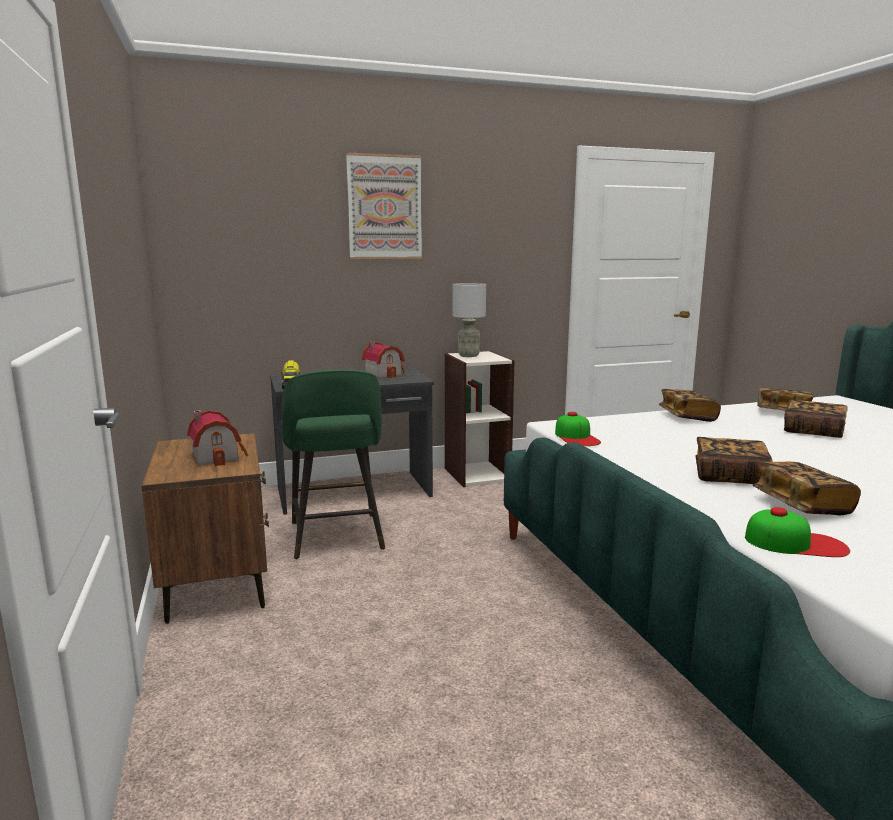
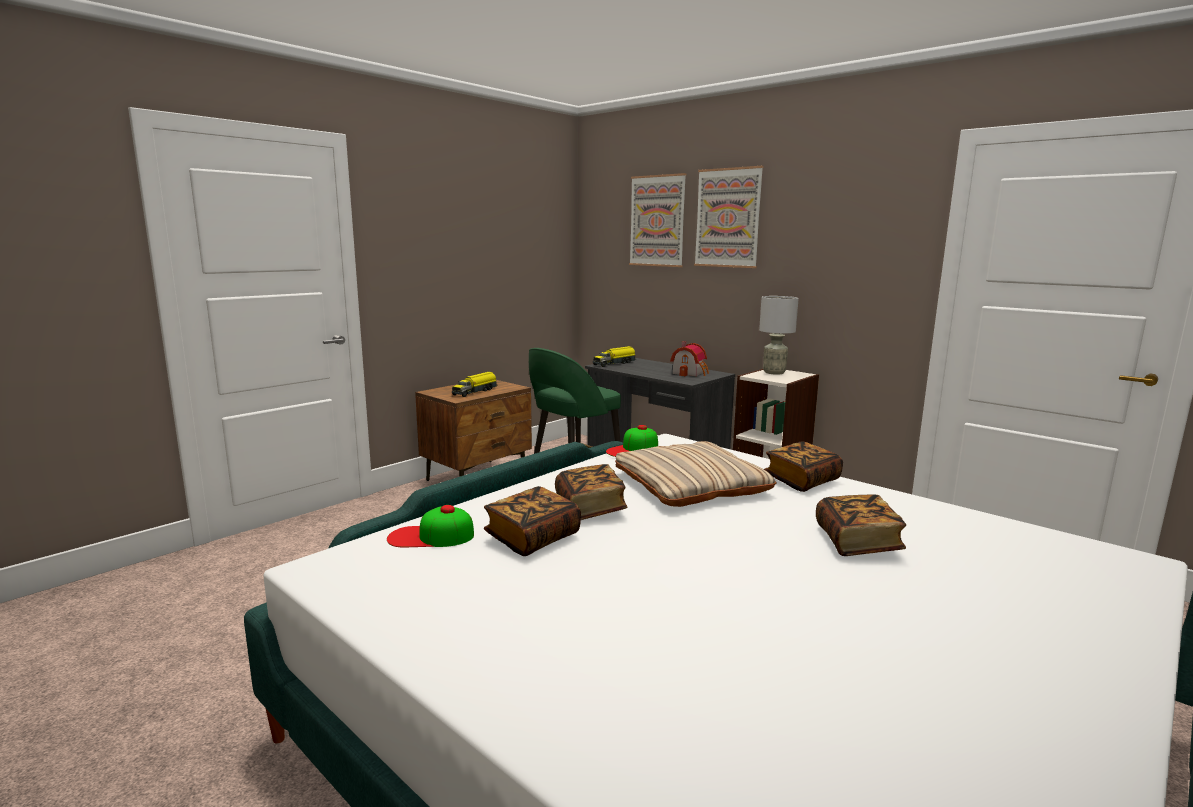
camera: 60 degrees right, 0 degrees up
toy house [187,410,249,466] -> toy truck [452,372,498,397]
cap [745,507,850,557] -> cap turned 105 degrees clockwise [387,505,474,547]
book [757,388,814,411] -> none
none -> beige pillow [615,441,777,507]
none -> picture [629,173,686,267]

